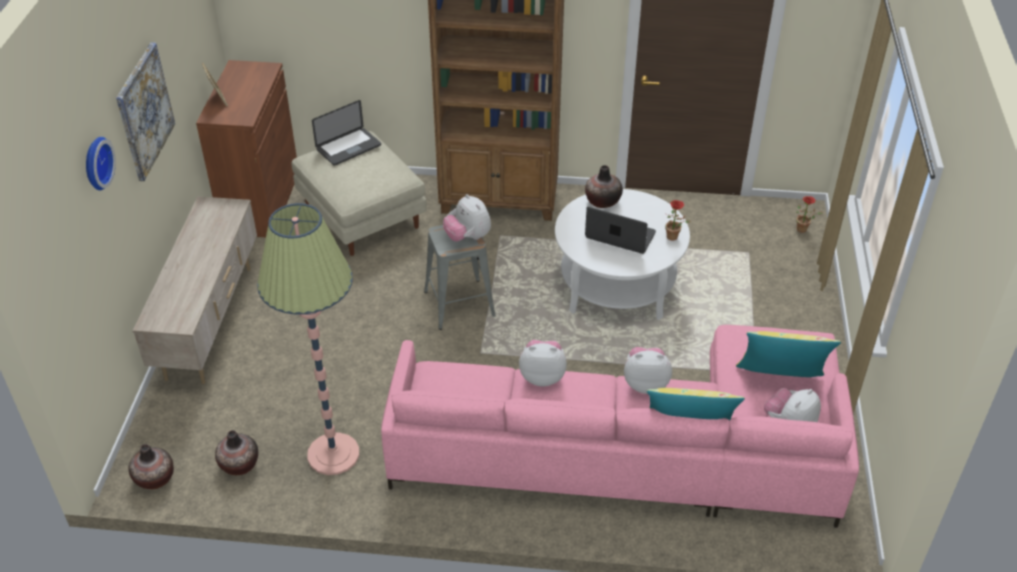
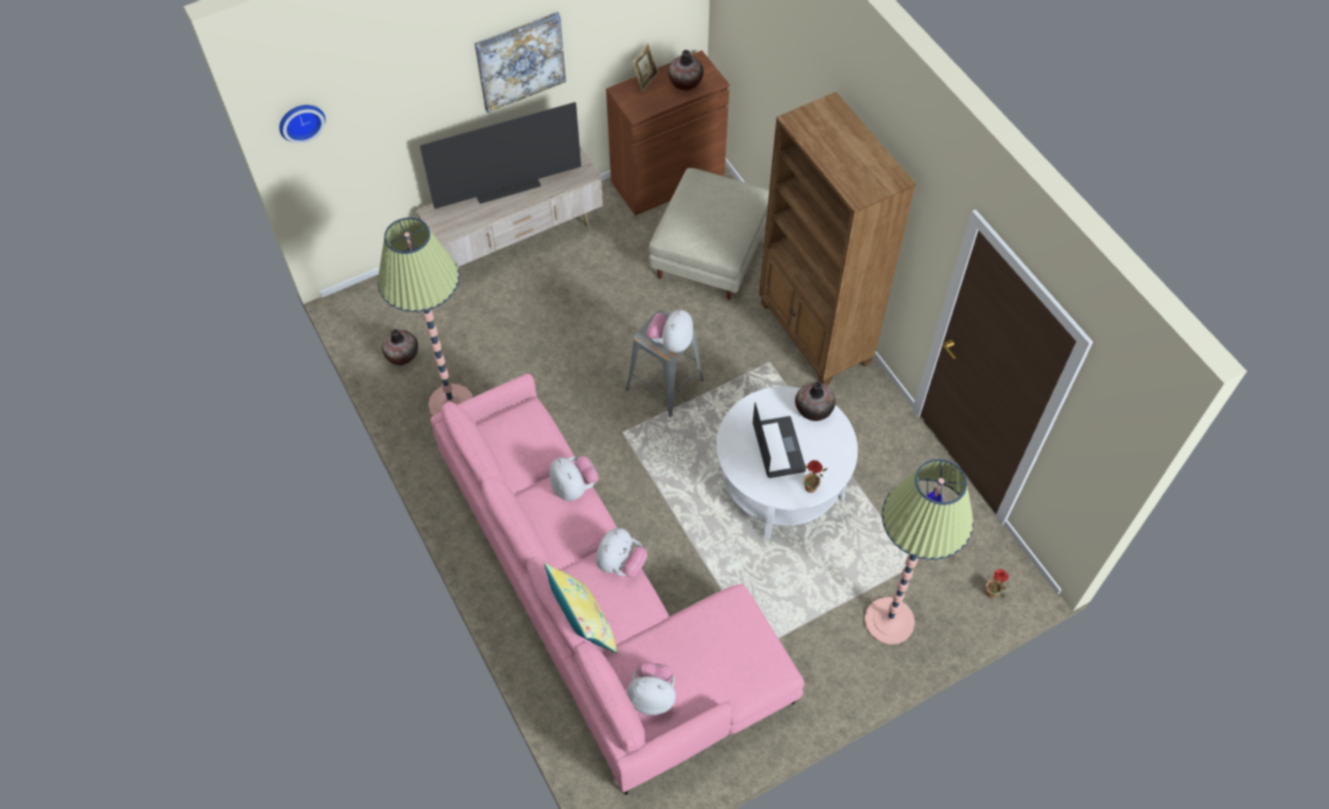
camera: 55 degrees right, 15 degrees up
wall clock [86,137,116,190] -> wall clock moved to [279,105,326,144]
vase [129,444,174,489] -> vase moved to [668,50,704,91]
laptop [312,100,381,166] -> none
plush toy [624,347,672,394] -> plush toy turned 60 degrees clockwise [596,528,647,577]
yellow pillow [736,331,841,377] -> none
none -> television [420,102,581,209]
none -> floor lamp [864,459,974,645]

